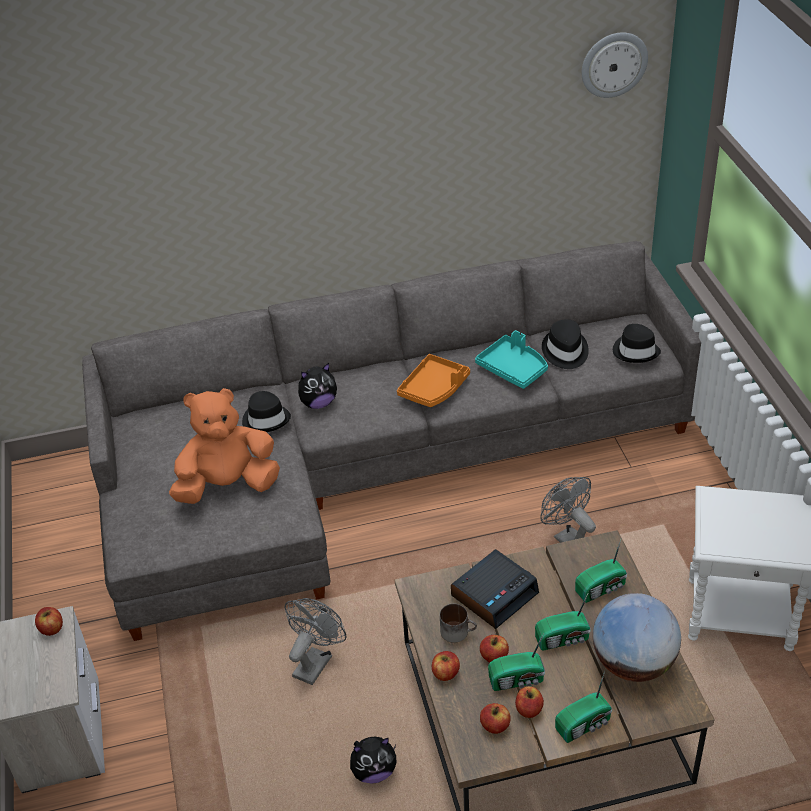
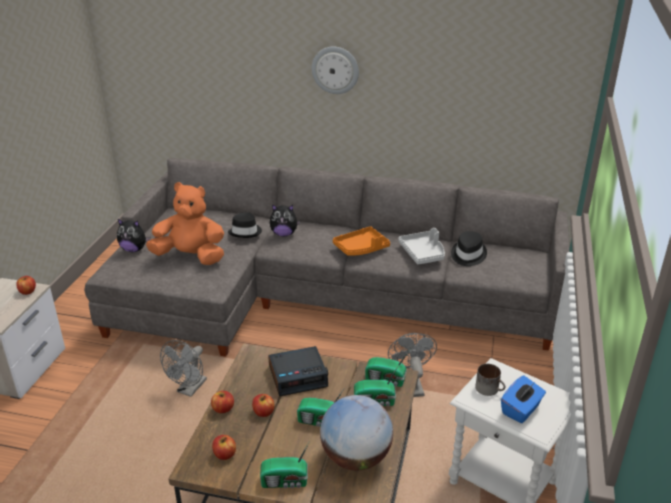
camera: 25 degrees right, 10 degrees down
grey fan [284,598,347,685] -> grey fan turned 150 degrees clockwise [160,340,207,397]
plush toy [350,737,396,784] -> plush toy moved to [117,219,151,252]
mug [440,604,477,643] -> mug moved to [475,364,505,396]
turquoise tray [475,330,548,389] -> grey tray [398,228,445,265]
radio [488,633,545,691] -> radio moved to [365,350,410,387]
apple [515,686,544,718] -> none
wall clock [582,32,648,98] -> wall clock moved to [312,46,359,94]
black hat [613,324,661,363] -> none
none -> blue tissue box [501,376,546,423]

